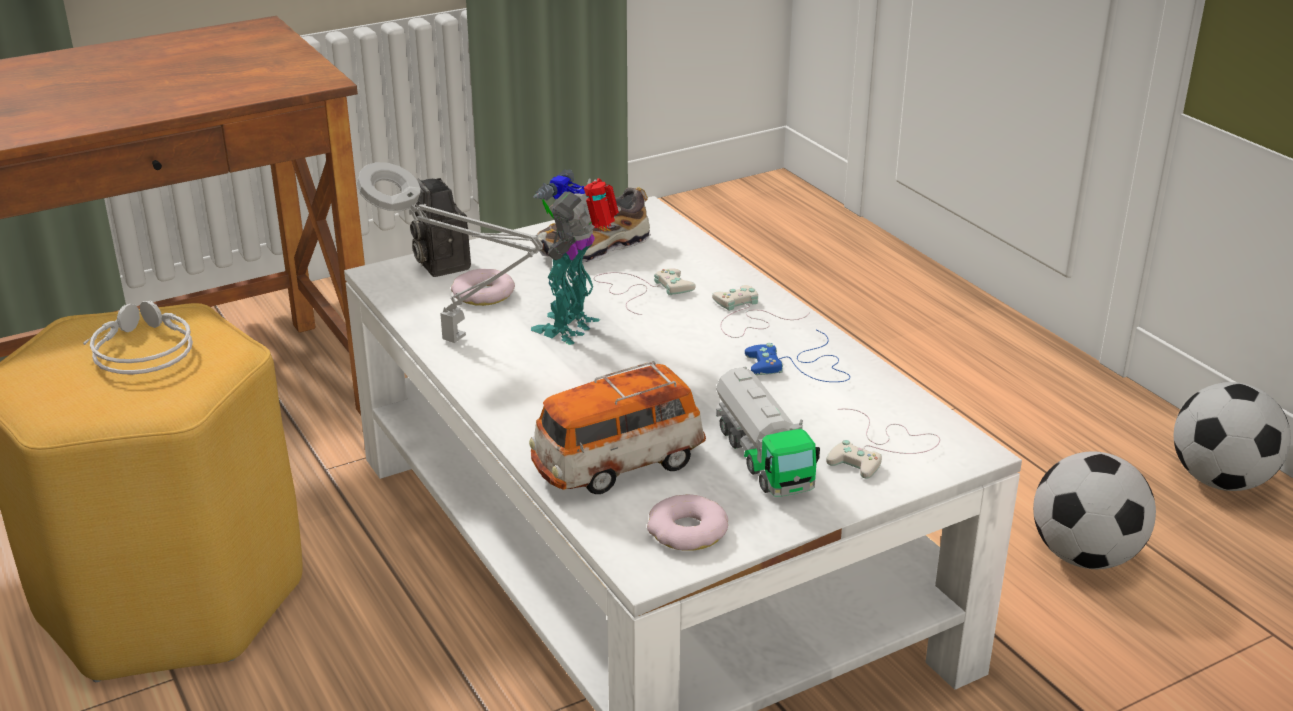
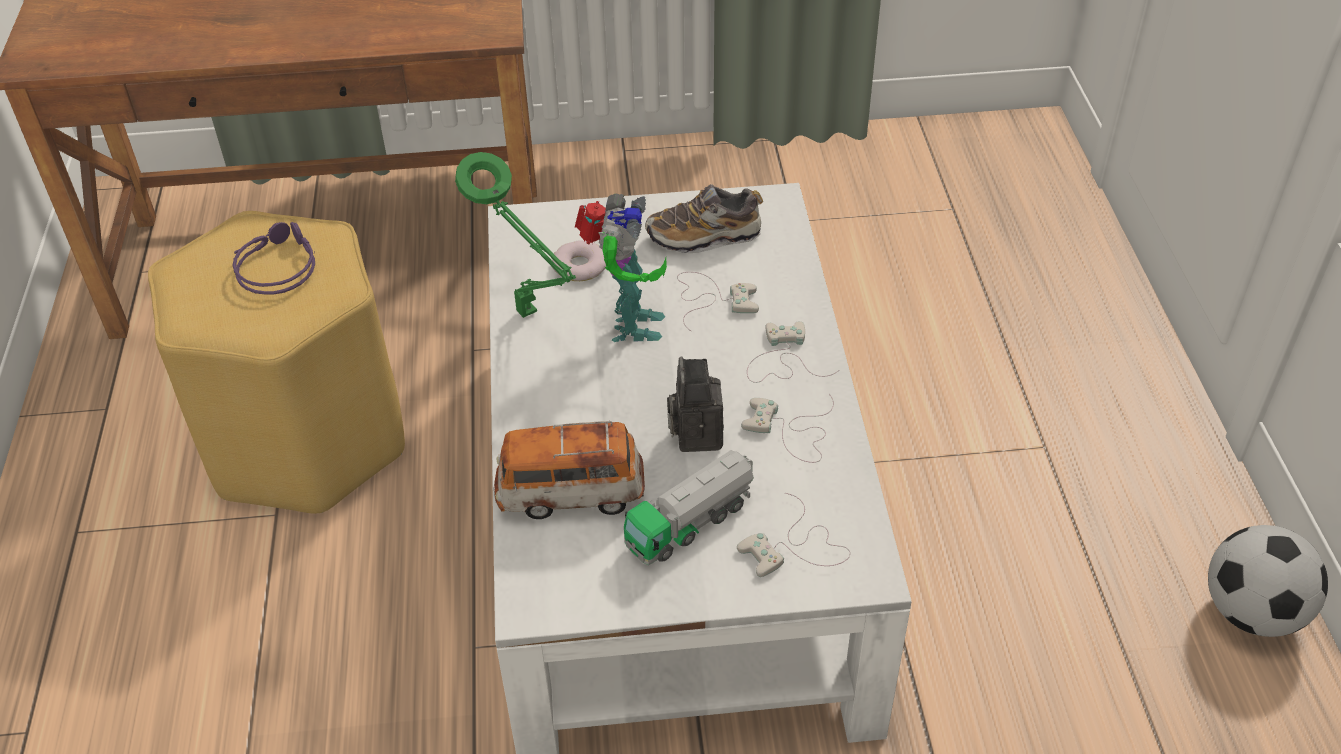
camera: 25 degrees right, 15 degrees up
grey headphones [83,300,193,375] -> purple headphones [232,222,315,294]
grey table lamp [356,162,543,343] -> green table lamp [455,152,576,318]
camera [410,178,471,277] -> camera moved to [667,356,724,452]
toy robot [531,169,619,345] -> toy robot turned 135 degrees clockwise [575,193,667,342]
donut [647,494,728,551] -> none
toy truck [716,367,820,496] -> toy truck turned 45 degrees clockwise [624,450,754,565]
blue game controller [745,330,850,382] -> white game controller [741,394,834,463]
football [1033,451,1156,569] -> none

